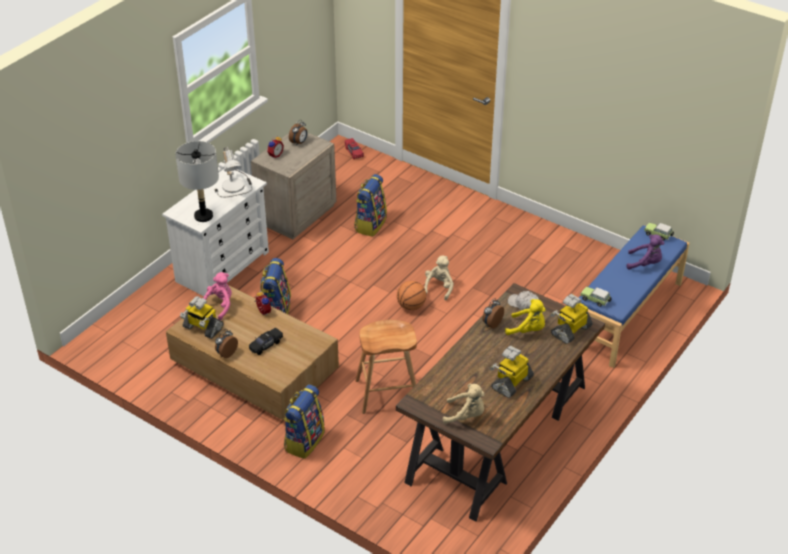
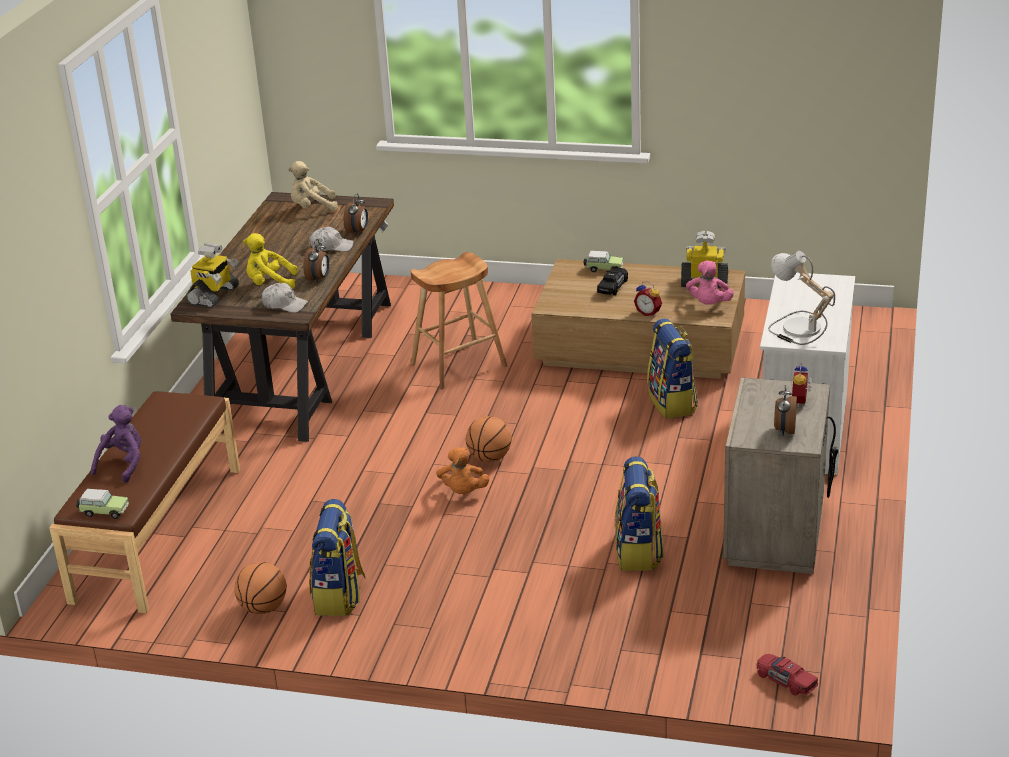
camera: 160 degrees right, 10 degrees down
grey table lamp [175,141,219,222] -> none
alarm clock [215,329,238,358] -> alarm clock moved to [344,194,368,235]
backpack [284,384,325,459] -> backpack moved to [309,499,365,616]
beige plush toy [424,255,454,300] -> orange plush toy [436,447,489,494]
toy robot [490,346,534,398] -> none
blue bench [579,225,689,368] -> brown bench [49,391,240,613]
toy car [580,287,612,307] -> toy car moved to [584,251,623,273]
purple plush toy [627,234,665,270] -> purple plush toy turned 120 degrees clockwise [91,405,141,483]
none -> basketball [234,562,287,614]
none -> white cap [309,227,354,252]

